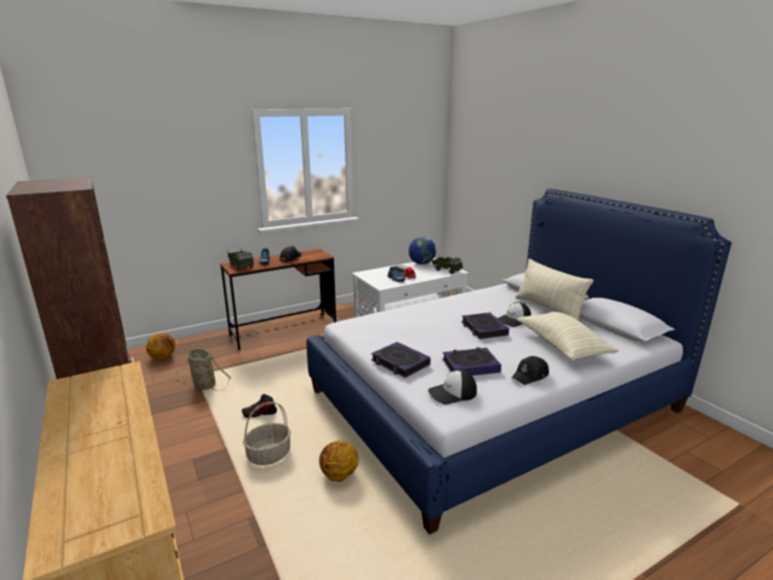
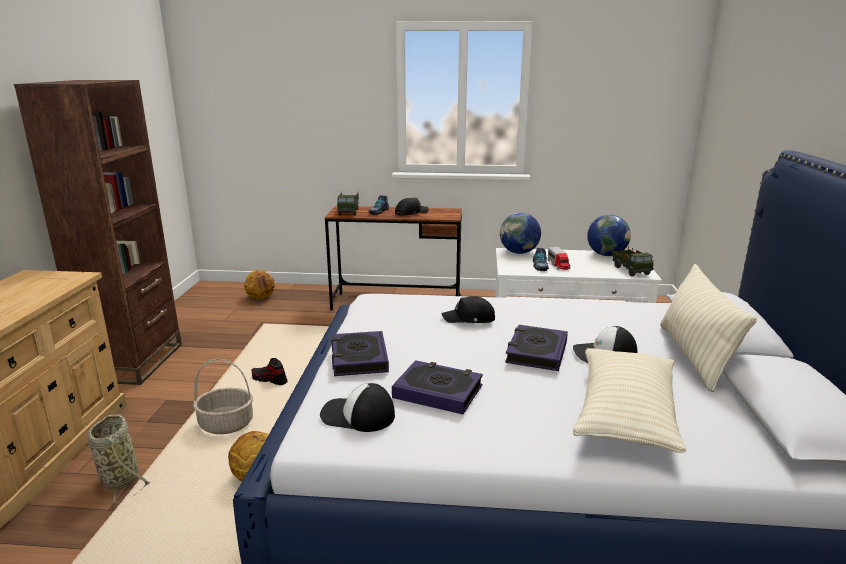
camera: 35 degrees right, 0 degrees up
basket [177,349,231,391] -> basket moved to [87,414,150,503]
black cap [512,356,549,385] -> black cap moved to [441,296,495,323]
none -> globe [500,213,541,254]

